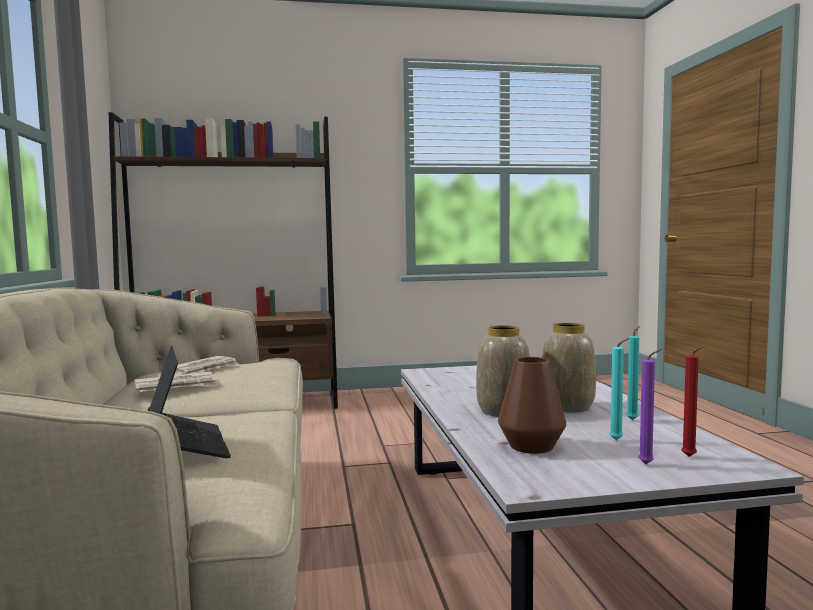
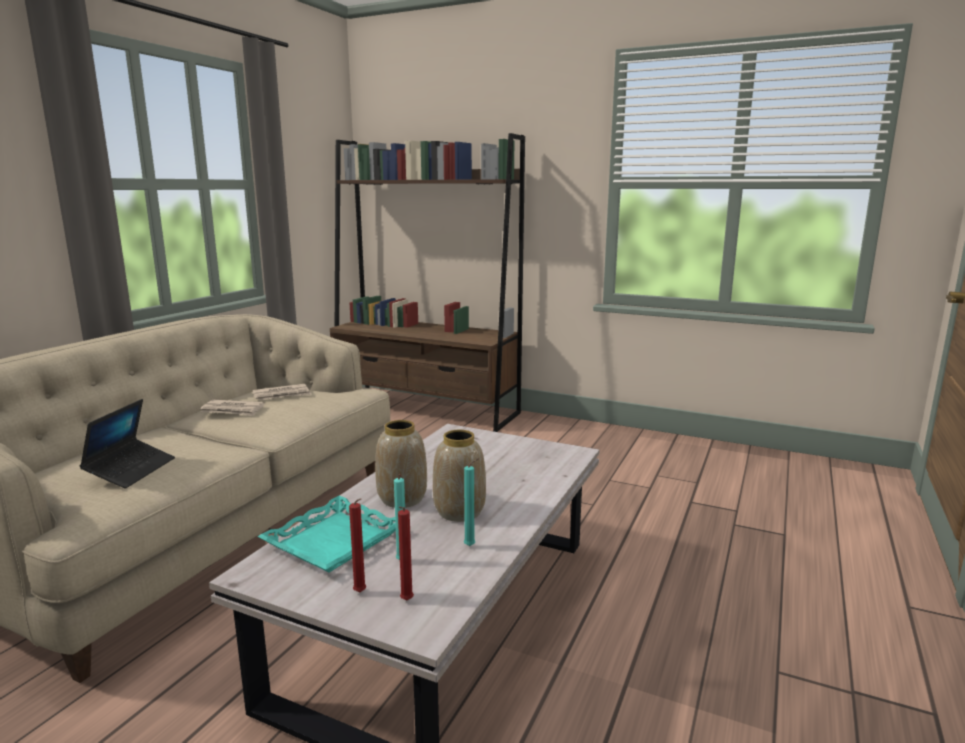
camera: 35 degrees right, 10 degrees up
brown vase [498,357,566,454] -> turquoise tray [257,496,396,572]
purple candle [638,349,662,464] -> red candle [349,498,367,592]

